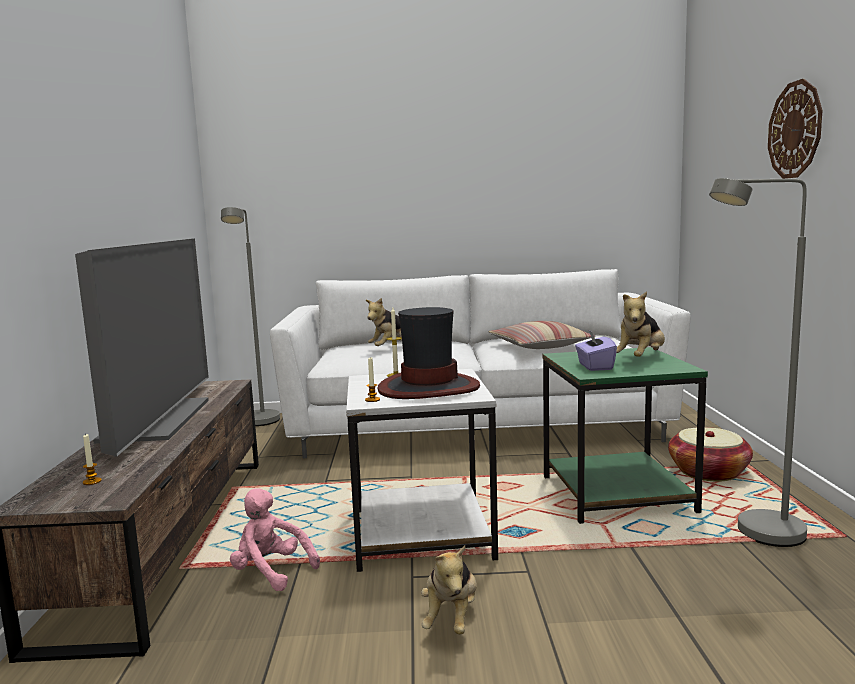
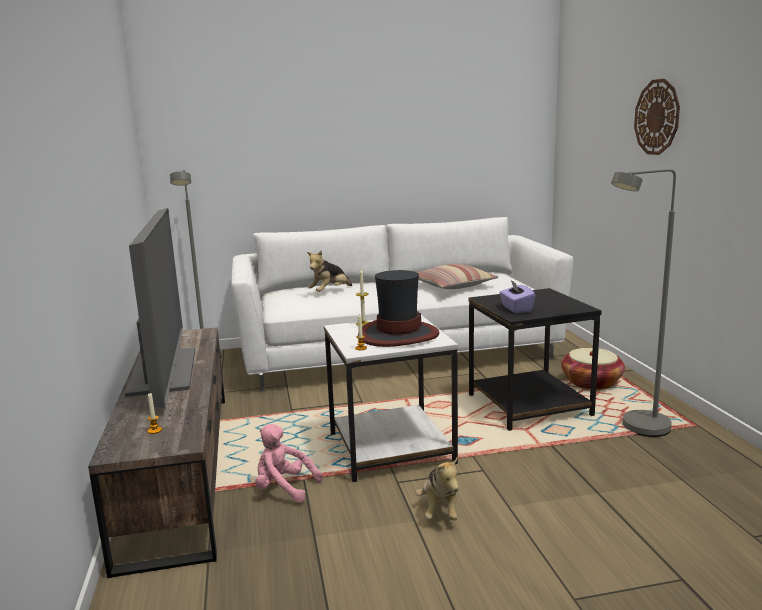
camera: 10 degrees left, 5 degrees up
green side table [542,347,708,524] -> black side table [468,288,601,431]
plush toy [616,291,665,357] -> none

